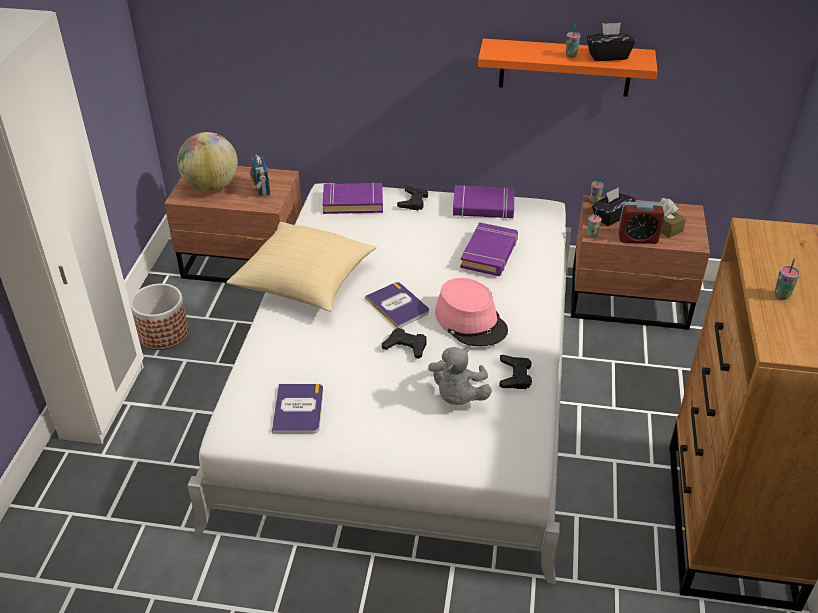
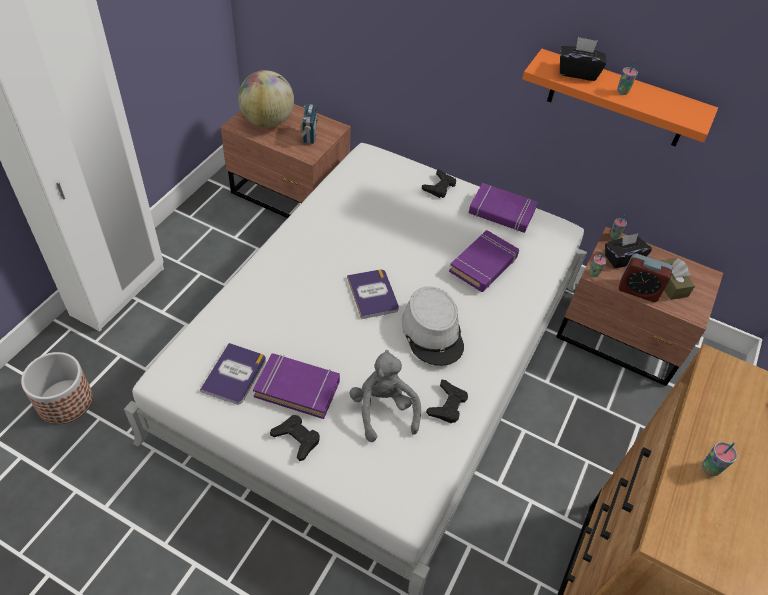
camera: 15 degrees right, 10 degrees up
planter [130,283,189,350] -> planter moved to [21,352,93,424]
beige pillow [227,222,377,312] -> none
purple book [323,182,383,214] -> purple book moved to [253,353,340,419]
black game controller [382,328,427,359] -> black game controller moved to [270,415,320,461]
grey plush toy [428,347,492,405] -> grey plush toy turned 135 degrees clockwise [350,350,421,442]
pink hat [435,278,508,346] -> grey hat [402,286,464,366]
black tissue box [587,23,635,61] -> black tissue box moved to [560,37,607,81]

